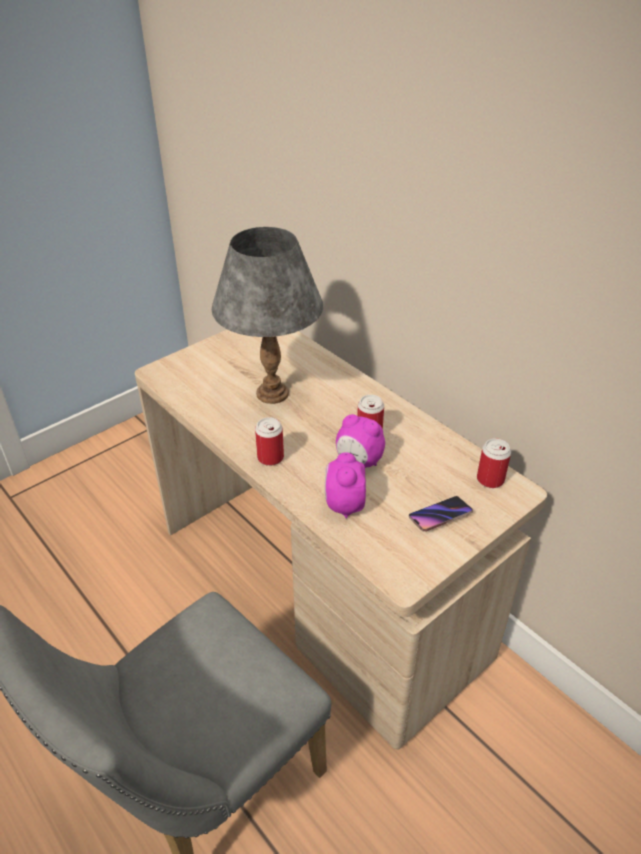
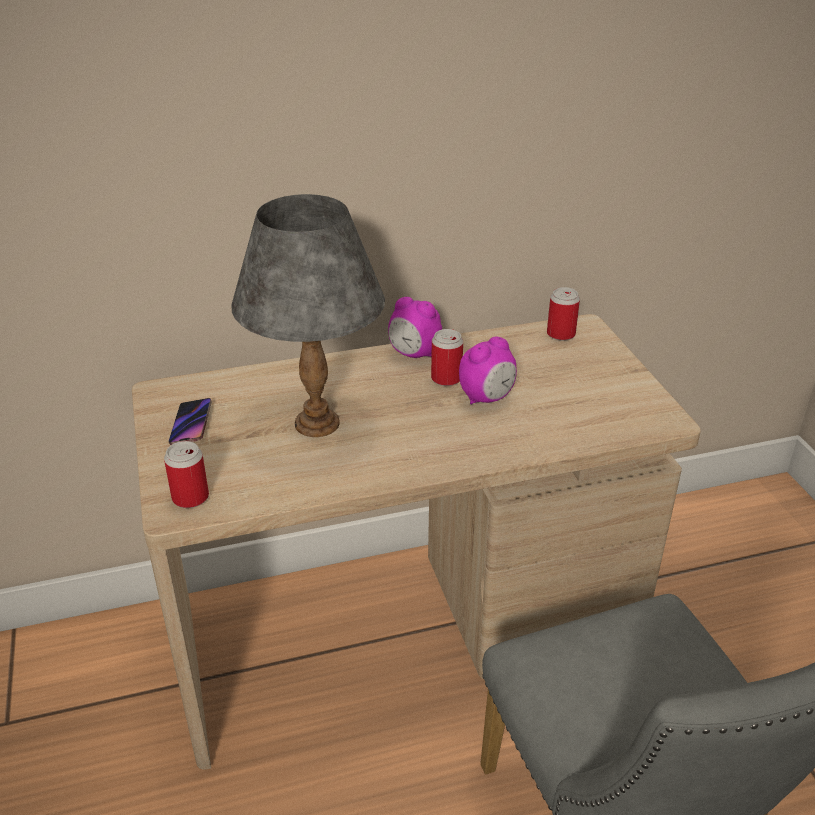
camera: 65 degrees left, 5 degrees down
can [255,417,284,466] -> can moved to [164,441,209,508]
alarm clock [325,452,366,518] -> alarm clock moved to [388,297,442,358]
phone [409,496,473,532] -> phone moved to [168,398,212,445]

